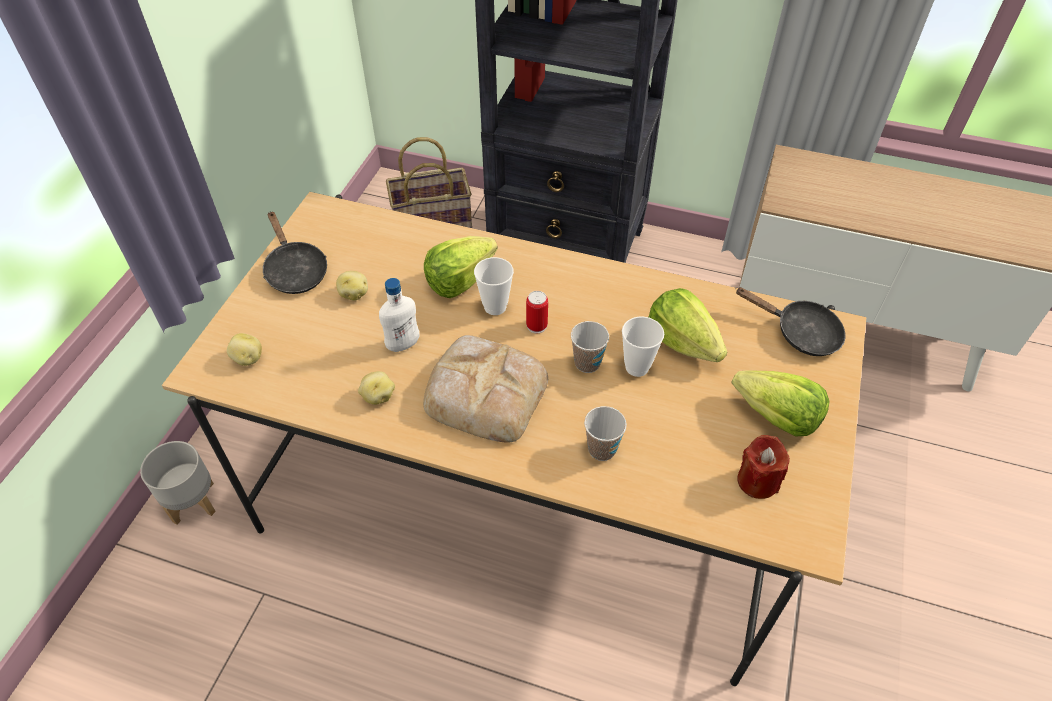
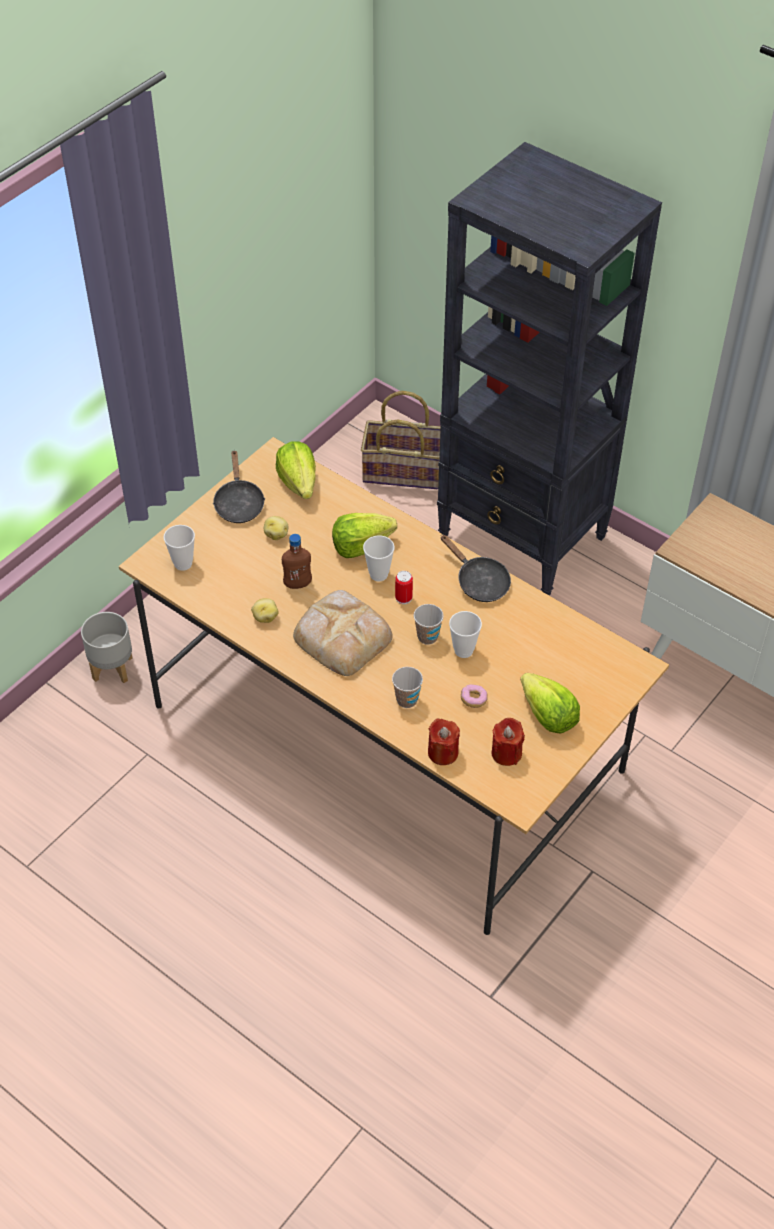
camera: 20 degrees right, 0 degrees up
potato [227,333,262,366] -> cup [164,525,195,571]
white bottle [379,278,420,352] -> brown bottle [282,534,312,589]
lettuce [649,288,727,362] -> lettuce moved to [276,441,316,499]
black frying pan [736,287,845,356] -> black frying pan moved to [441,535,511,602]
none -> red candle [428,718,460,765]
none -> donut [461,685,488,708]

